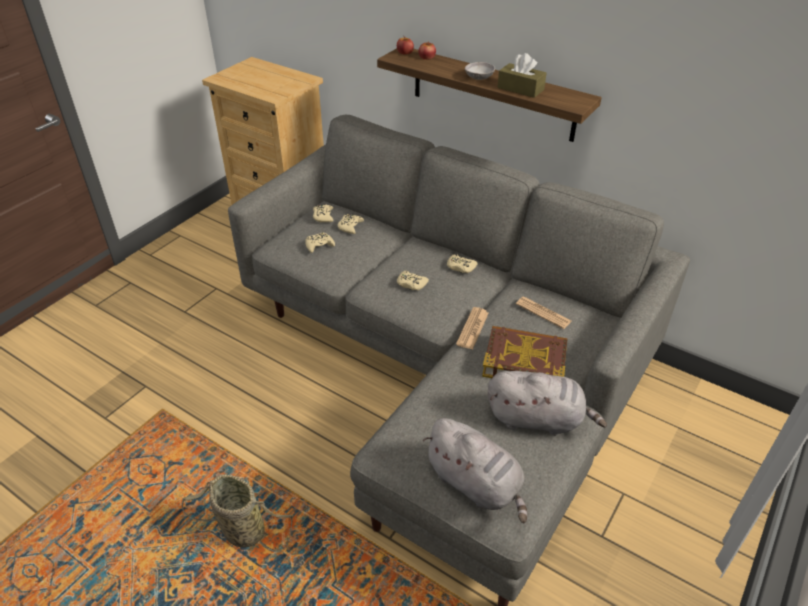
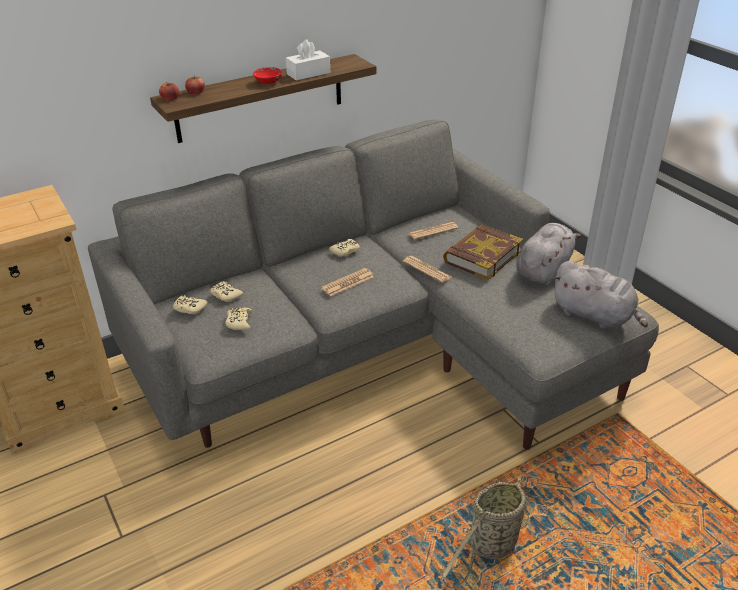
camera: 65 degrees left, 5 degrees down
beige game controller [397,271,429,290] -> newspaper [321,268,374,296]
grey plush toy [423,418,527,523] -> grey plush toy turned 60 degrees clockwise [552,261,648,329]
grey bowl [465,62,495,80] -> red bowl [253,67,282,84]
brown tissue box [498,53,547,98] -> white tissue box [286,39,330,80]

